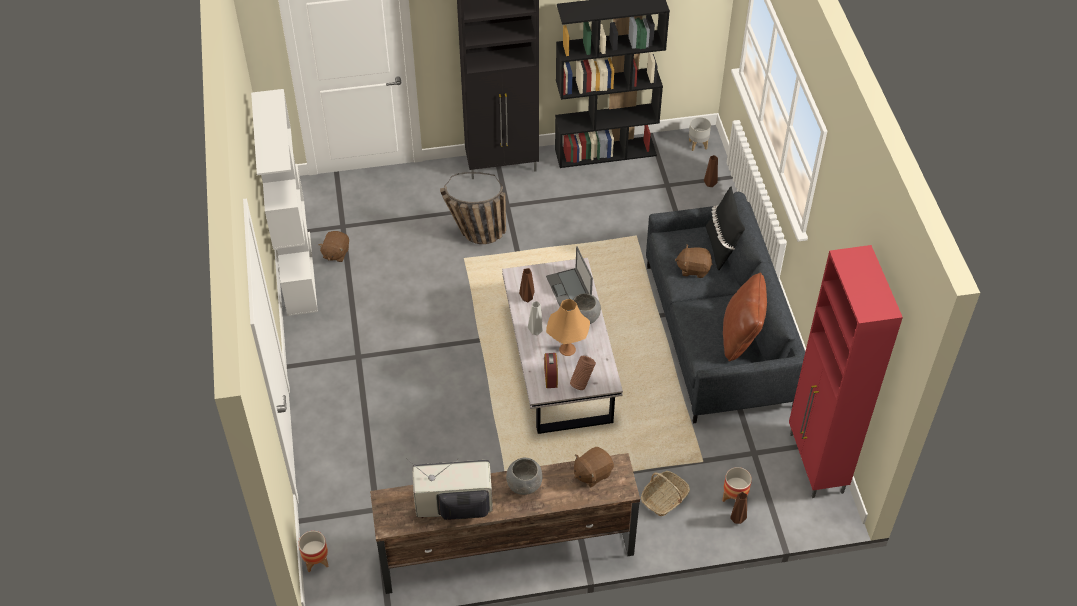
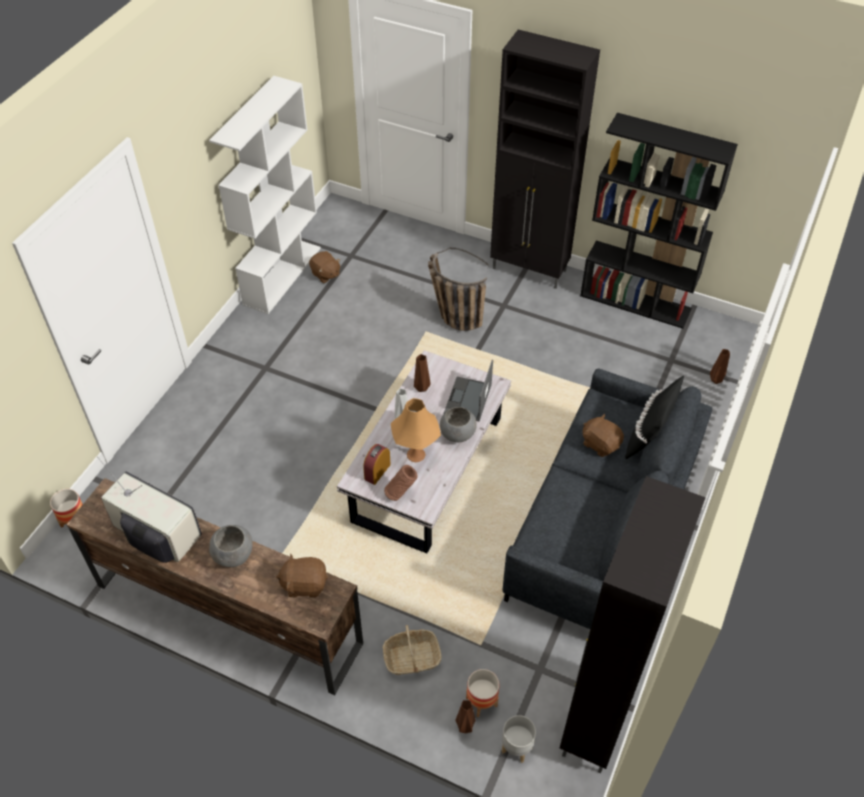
camera: 35 degrees right, 0 degrees up
brown plush toy [319,231,349,262] -> brown plush toy turned 90 degrees counterclockwise [309,251,341,283]
grey planter [689,117,711,151] -> grey planter moved to [502,715,536,763]
brown pillow [723,272,767,362] -> none
red cabinet [789,245,903,498] -> black cabinet [560,476,706,773]

